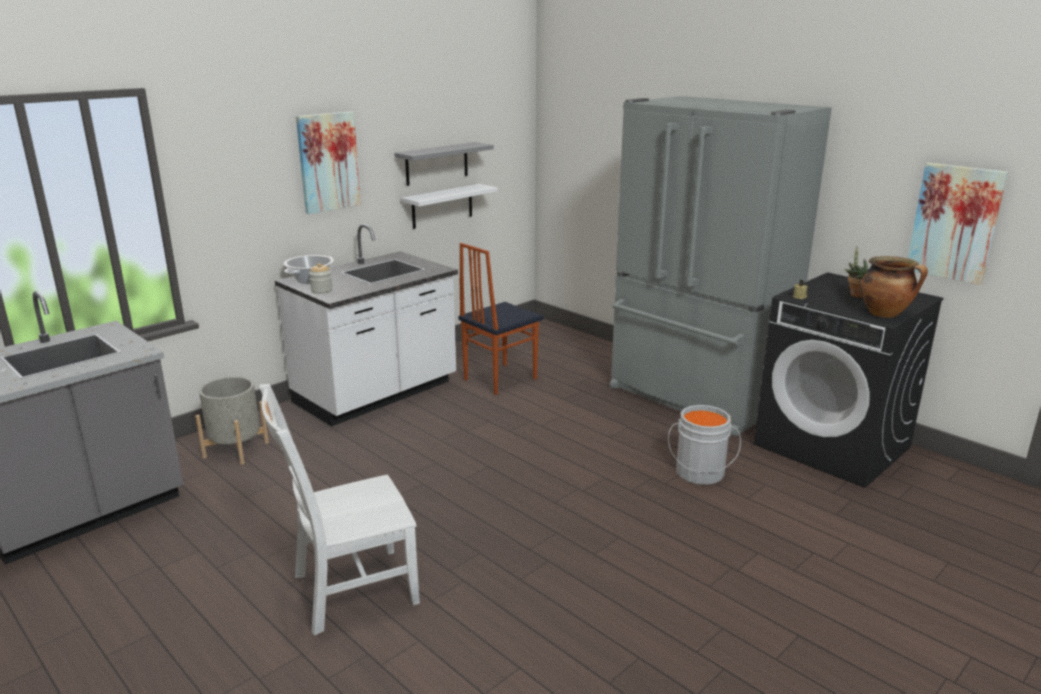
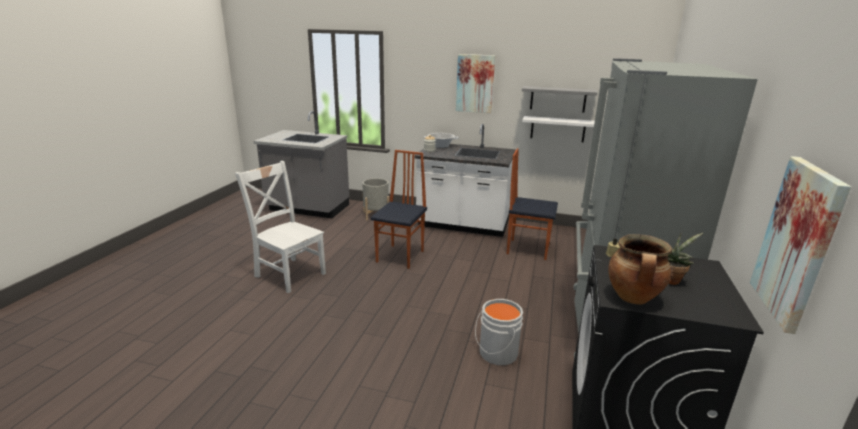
camera: 60 degrees right, 0 degrees up
none -> chair [371,150,427,269]

